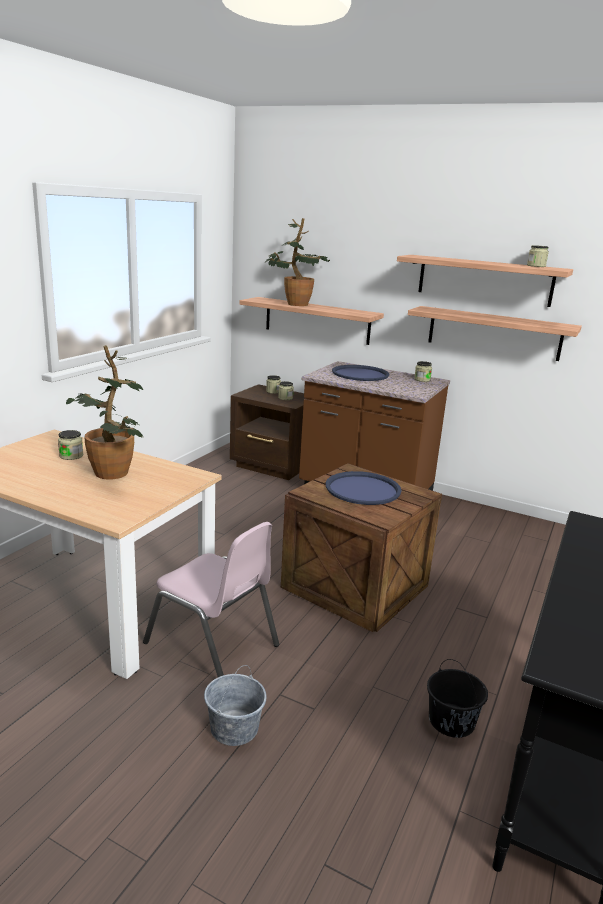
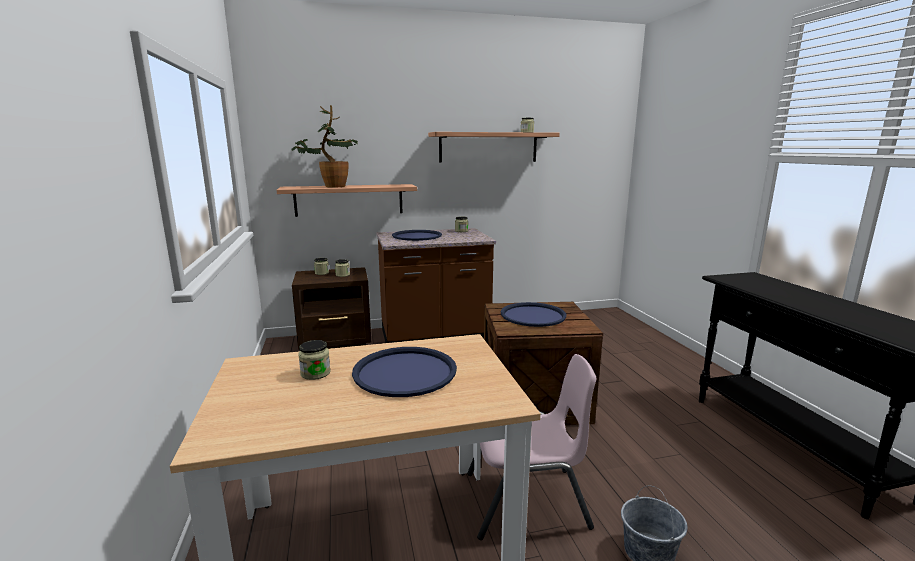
camera: 40 degrees left, 5 degrees down
potted plant [66,345,143,480] -> blue tray [352,347,457,397]
shelf [408,306,582,361] -> none
black bucket [427,659,488,738] -> none

